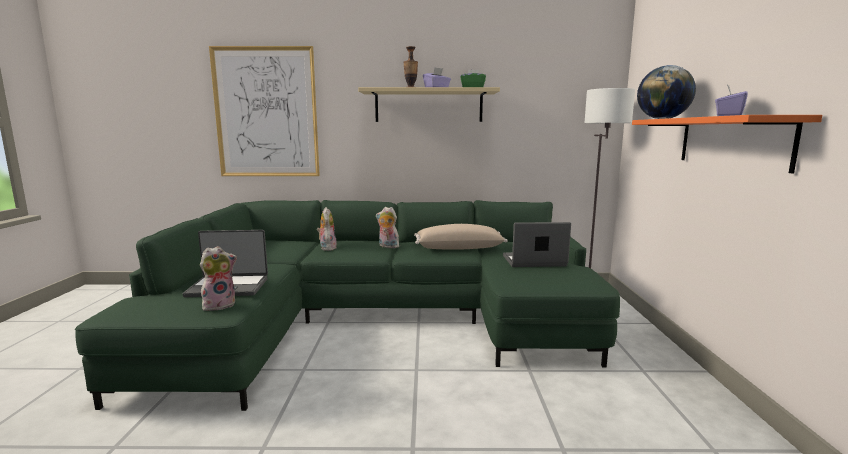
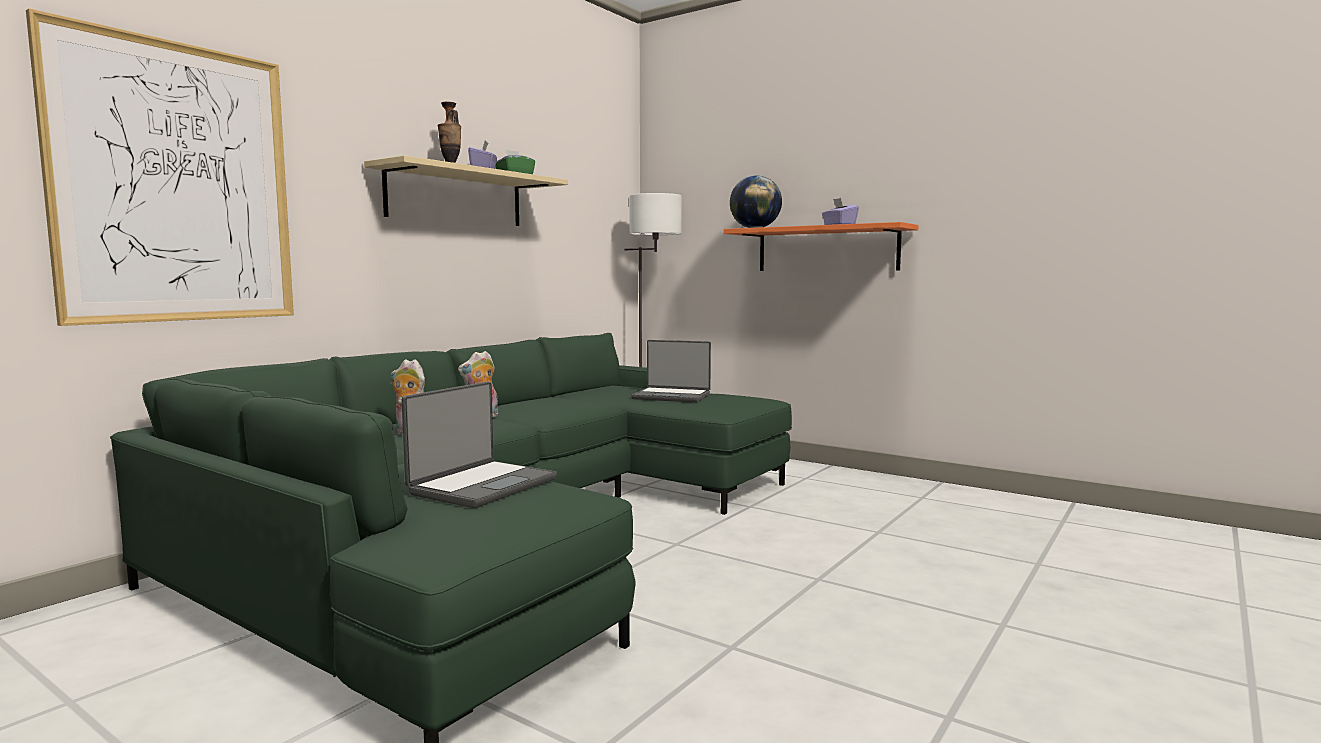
camera: 55 degrees left, 5 degrees down
plush toy [200,246,237,312] -> none
beige pillow [414,224,508,250] -> none
laptop [503,222,571,267] -> laptop turned 105 degrees counterclockwise [631,340,711,403]

